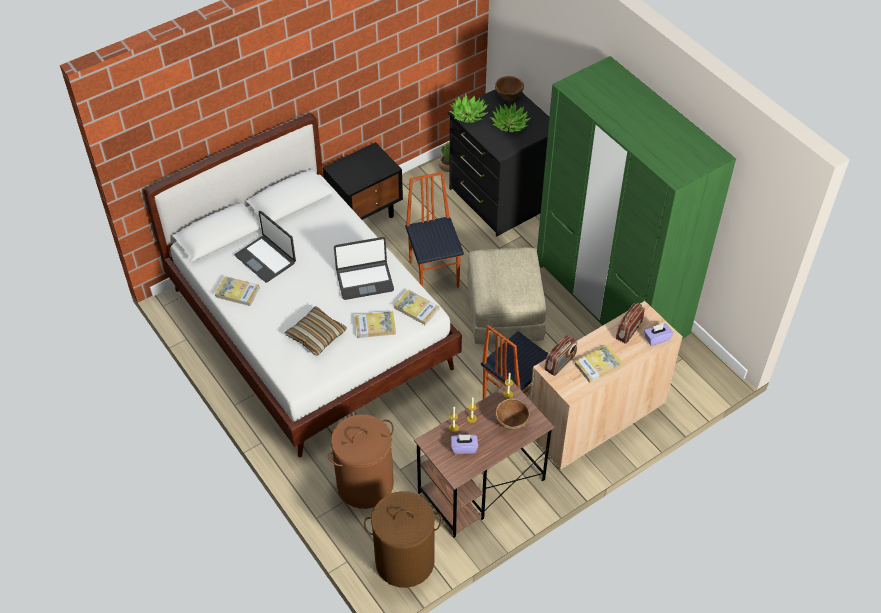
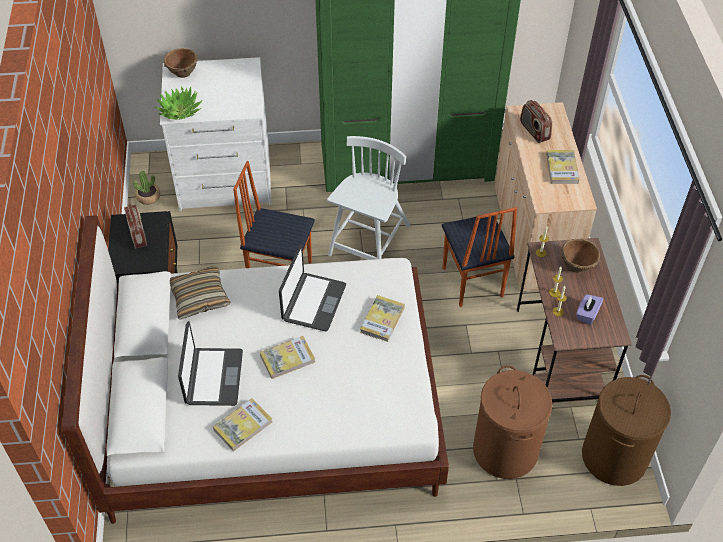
camera: 60 degrees left, 0 degrees up
laptop [235,211,296,283] -> laptop turned 75 degrees counterclockwise [178,321,243,406]
pillow [285,306,347,355] -> pillow moved to [170,266,230,320]
book [394,290,439,325] -> book moved to [260,336,315,379]
black dresser [448,90,549,236] -> white dresser [160,57,272,211]
beige ottoman [467,248,546,344] -> white chair [327,136,410,260]
potted plant [490,102,530,132] -> none
radio [544,335,577,376] -> radio moved to [124,204,147,249]
purple tissue box [644,323,673,346] -> none

